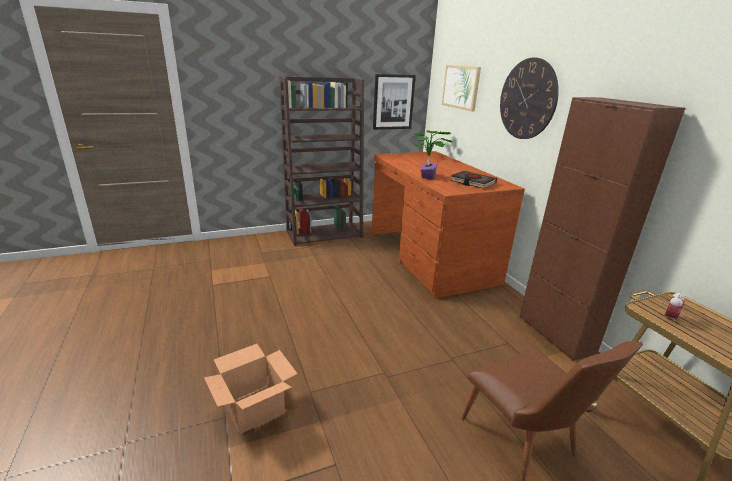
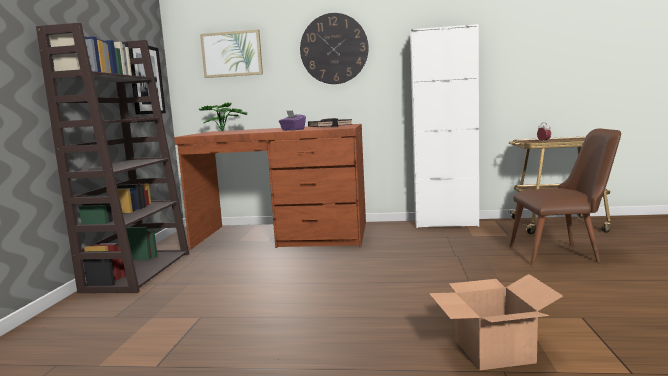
camera: 60 degrees left, 15 degrees down
brown cabinet [519,97,685,361] -> white cabinet [410,24,479,228]

